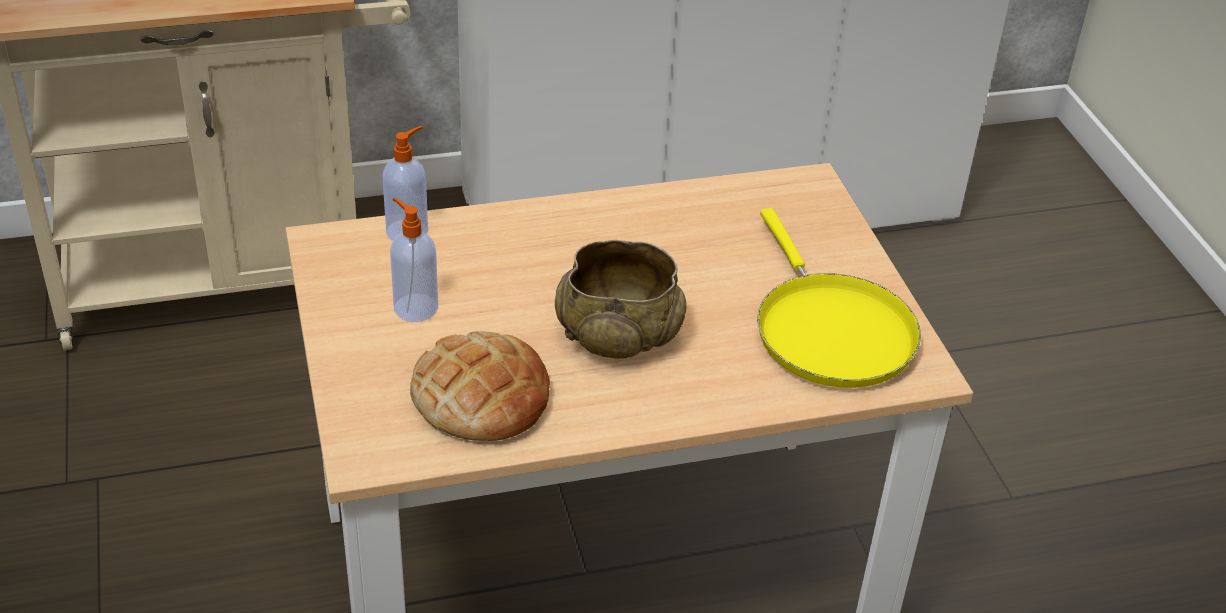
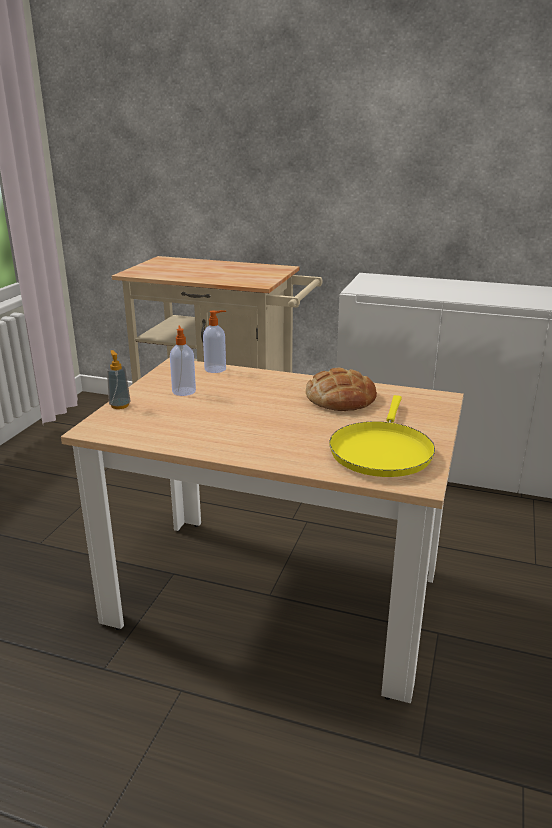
camera: 35 degrees right, 15 degrees down
bread [410,331,550,441] -> bread moved to [306,368,377,411]
beige bowl [555,240,686,359] -> none
none -> soap dispenser [107,350,131,409]

